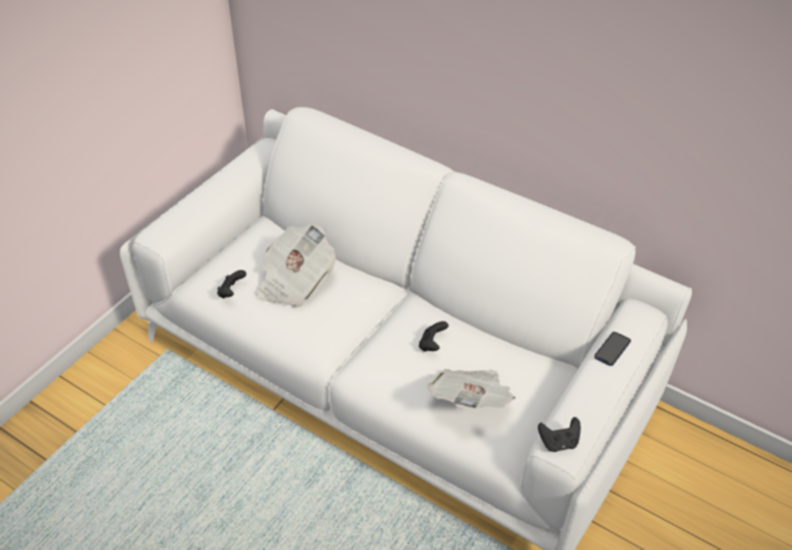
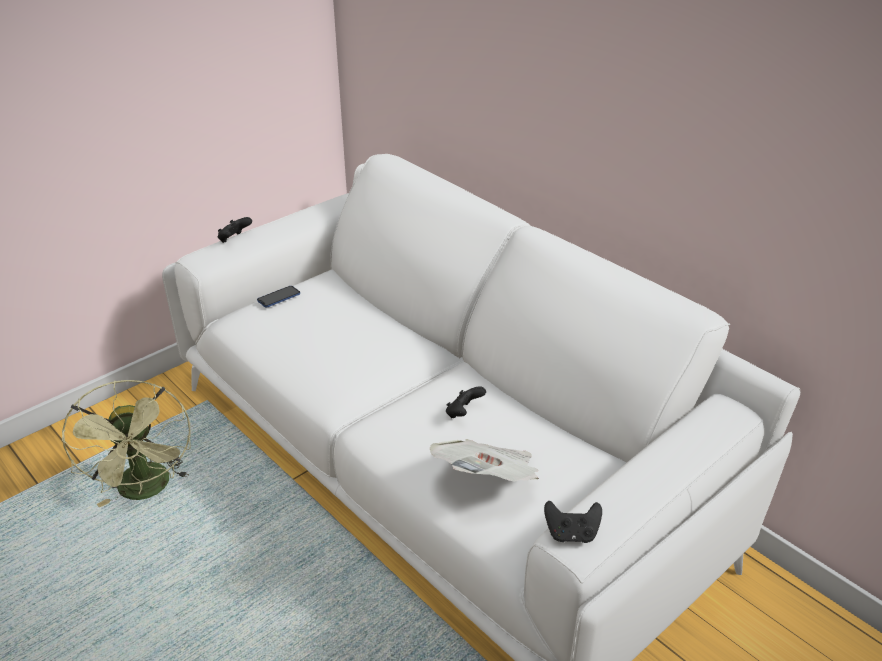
camera: 15 degrees right, 10 degrees down
black game controller [217,270,246,298] -> black game controller moved to [218,217,252,243]
newspaper [257,224,335,307] -> none
phone [594,332,631,366] -> phone moved to [257,286,300,307]
none -> green fan [62,380,191,508]

